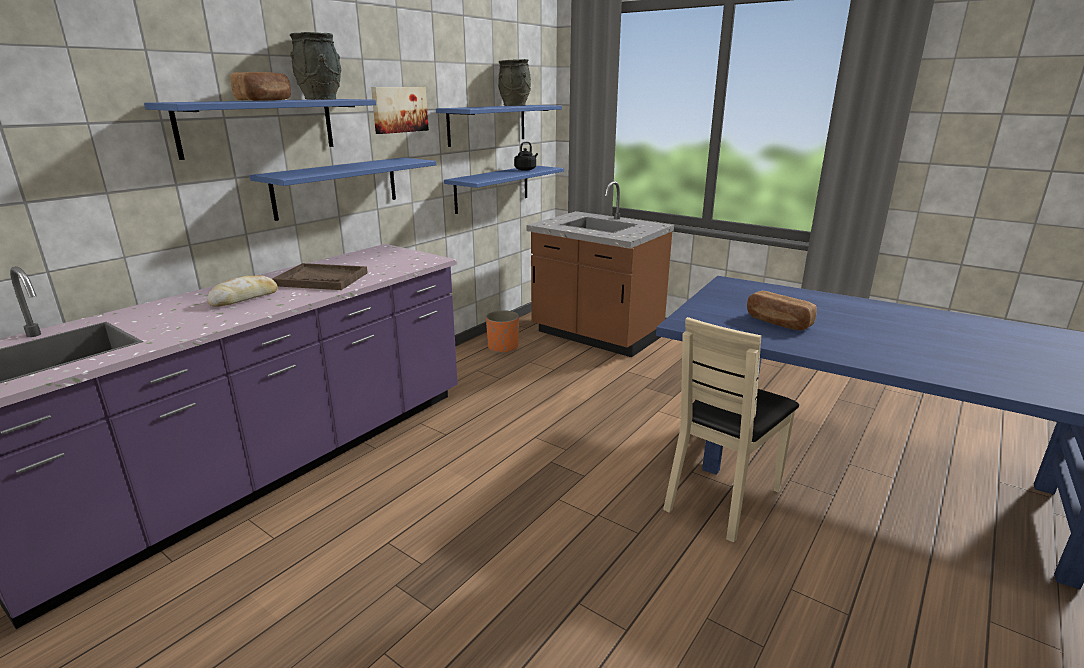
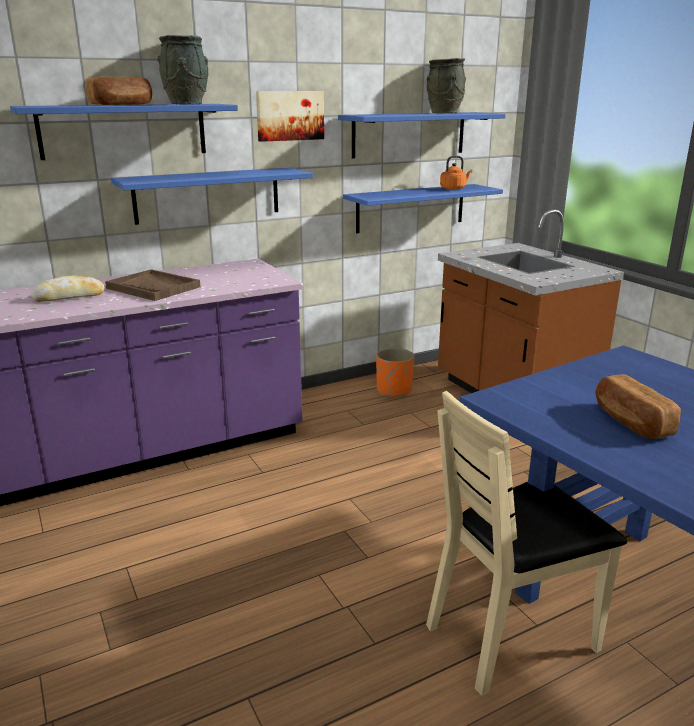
camera: 25 degrees right, 0 degrees up
black kettle [514,142,538,171] -> orange kettle [440,156,472,190]

